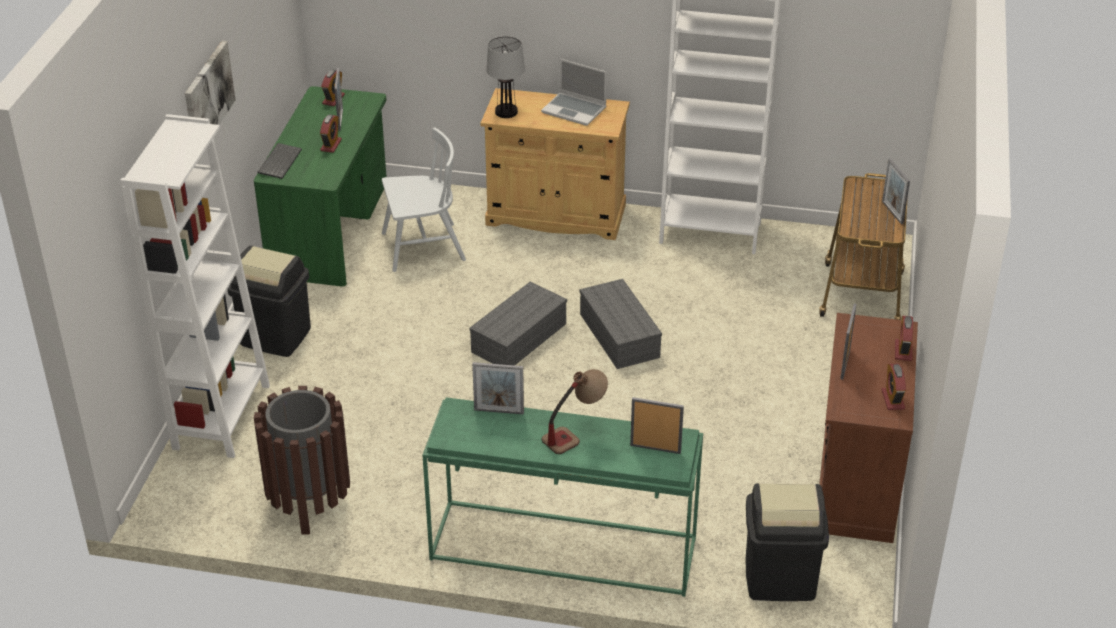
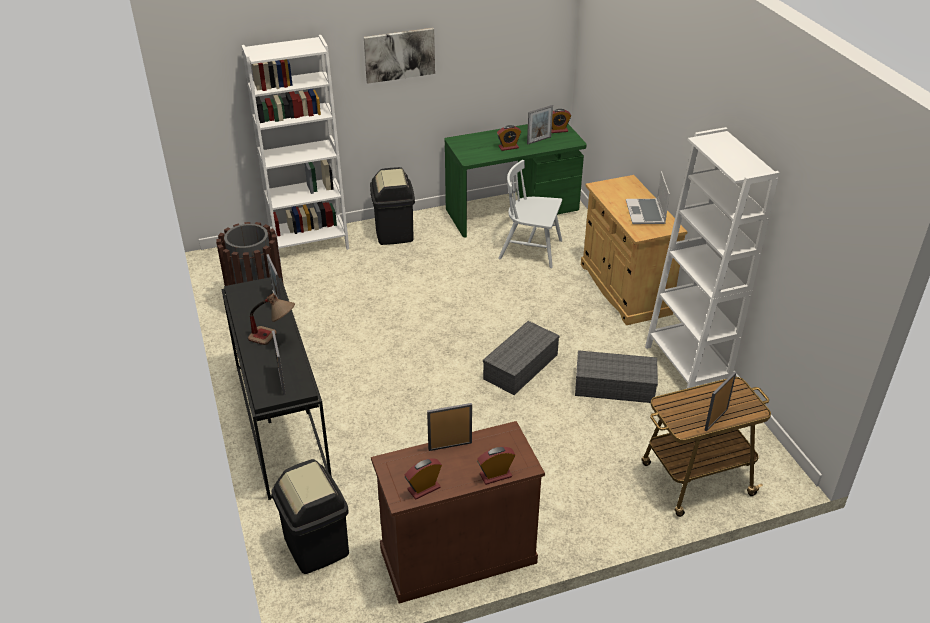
camera: 60 degrees right, 0 degrees up
keyboard [258,143,302,179] -> none
white chair [382,128,466,272] -> white chair turned 150 degrees clockwise [498,160,562,268]
green console table [422,397,703,597] -> black console table [221,276,332,500]
grey storage box [469,282,567,366] -> grey storage box moved to [575,350,658,403]
table lamp [486,36,525,118] -> none

